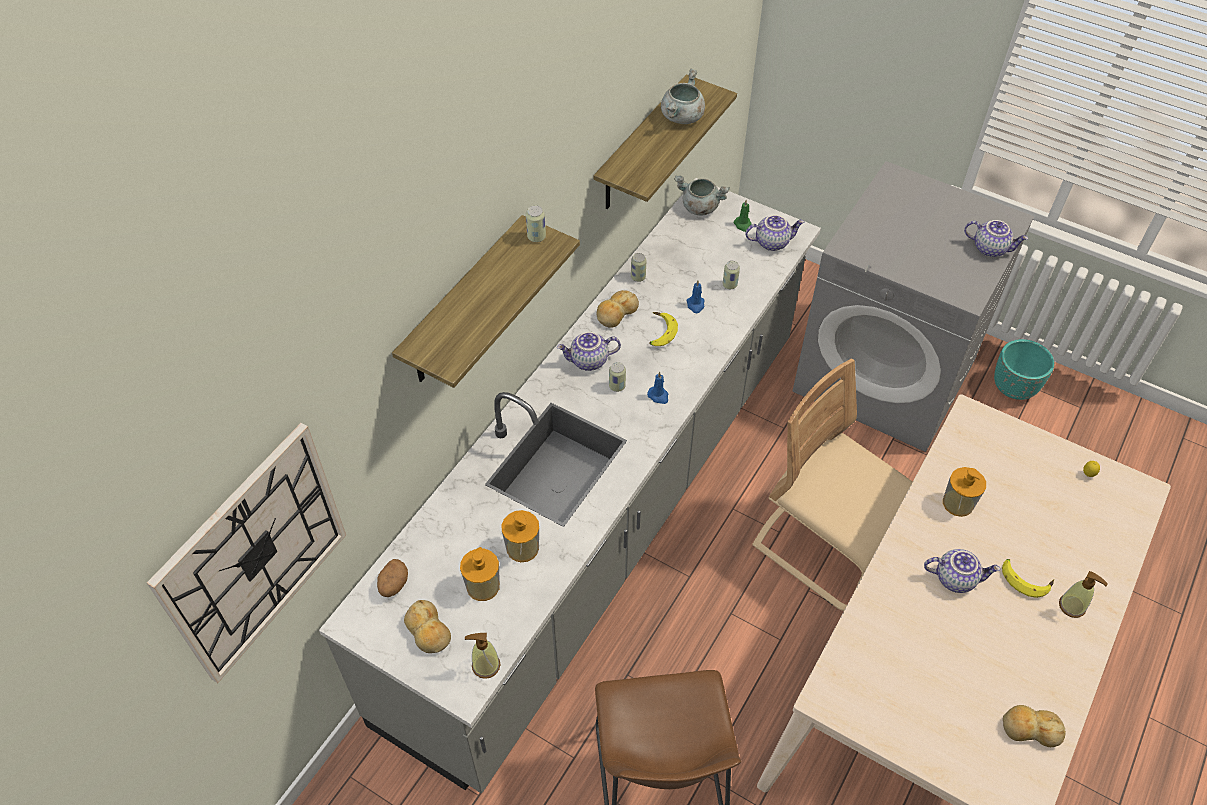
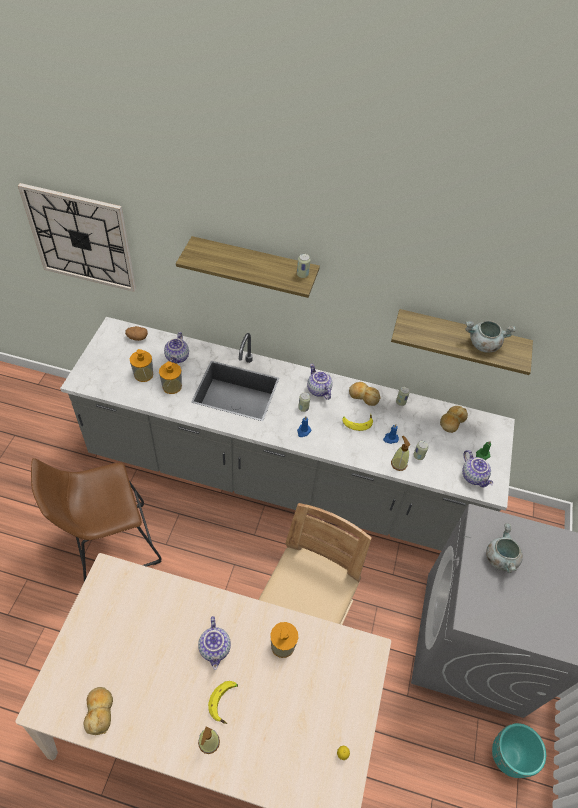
camera: 70 degrees right, 0 degrees up
bread [404,600,451,653] -> bread moved to [440,406,468,433]
soap dispenser [465,633,501,679] -> soap dispenser moved to [391,436,410,471]
grey cooking pot [674,175,730,215] -> grey cooking pot moved to [486,523,523,573]
teapot [964,220,1028,257] -> teapot moved to [164,332,189,364]

